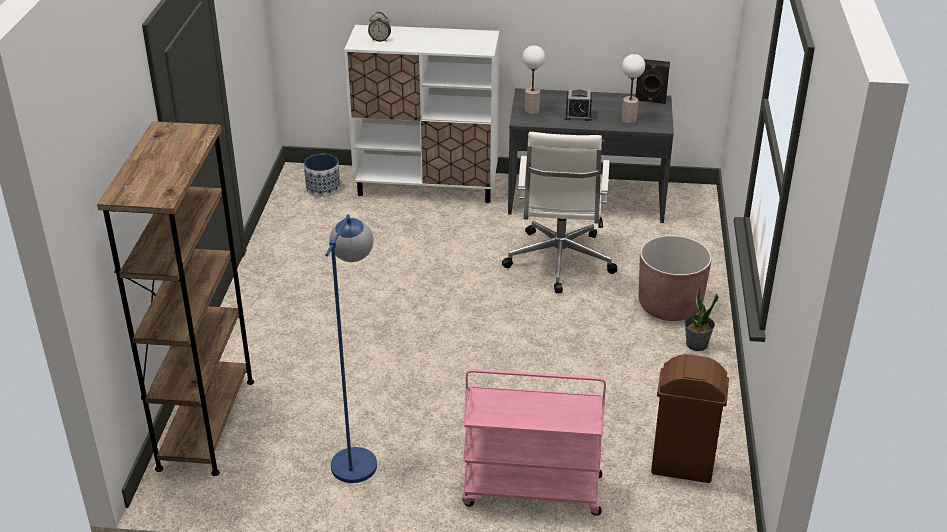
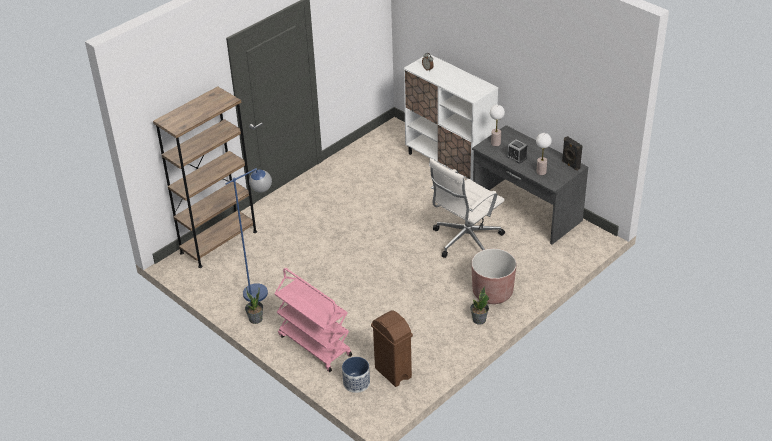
camera: 40 degrees right, 5 degrees up
planter [304,154,340,197] -> planter moved to [342,357,370,393]
none -> potted plant [245,287,263,324]

